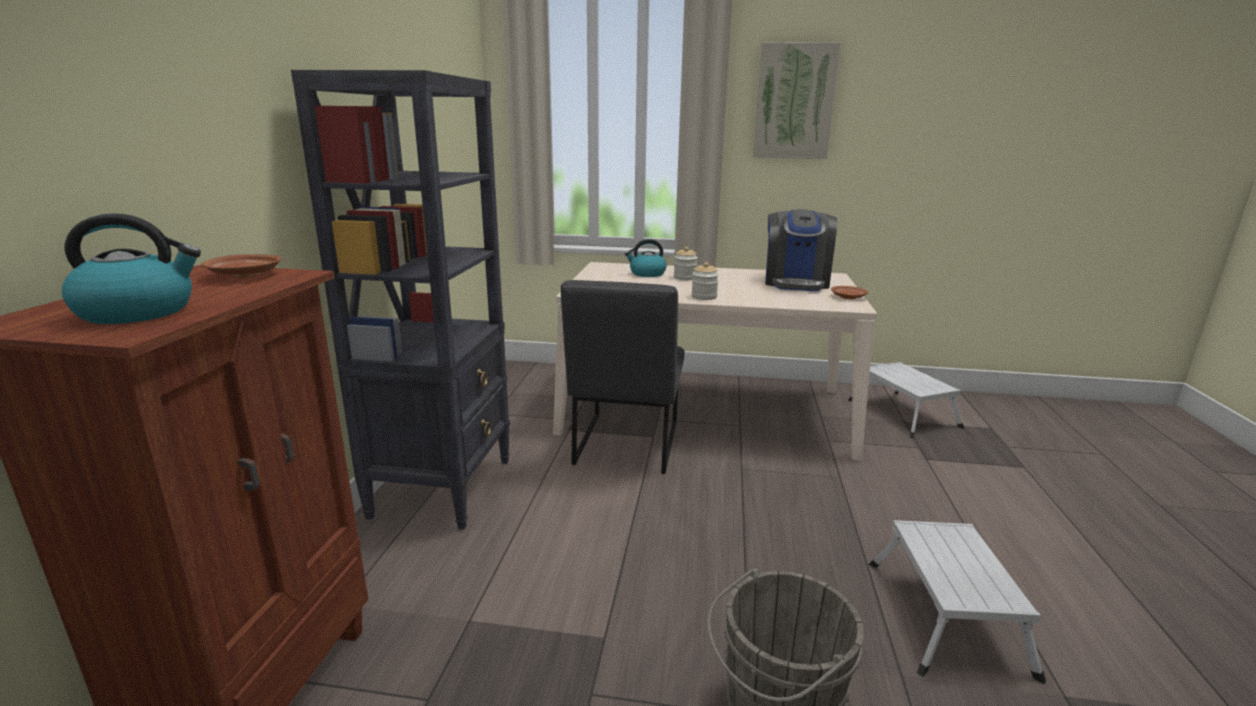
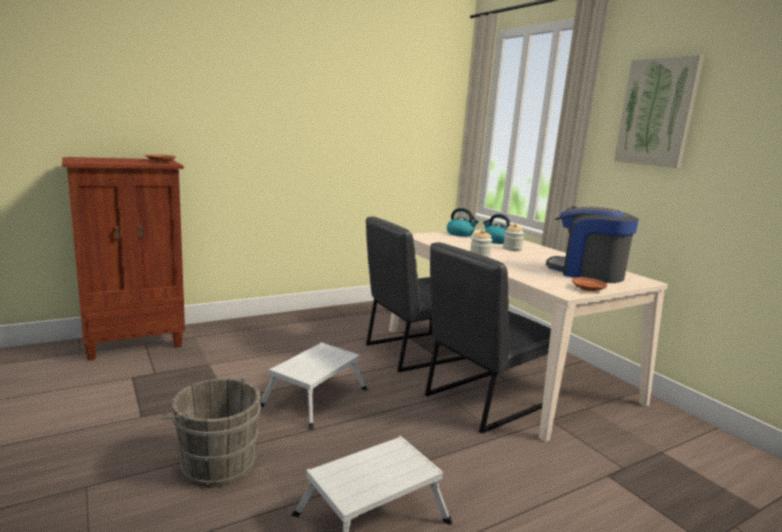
camera: 50 degrees right, 5 degrees down
kettle [62,213,201,324] -> kettle moved to [447,208,479,237]
black bookcase [291,70,510,530] -> none
coffee machine [765,209,837,291] -> coffee machine turned 60 degrees clockwise [546,206,639,283]
white step ladder [848,362,964,439] -> white step ladder moved to [260,342,368,430]
none -> grey chair [425,242,551,434]

